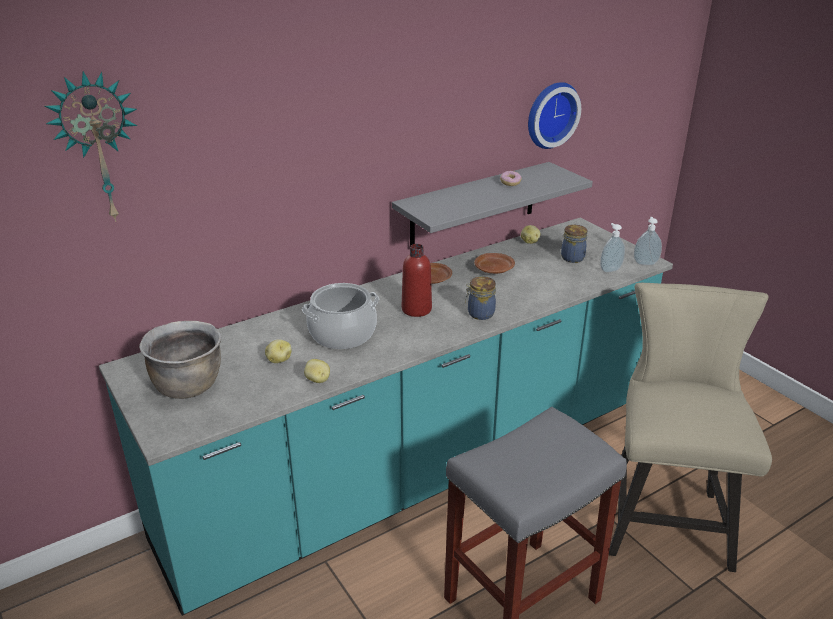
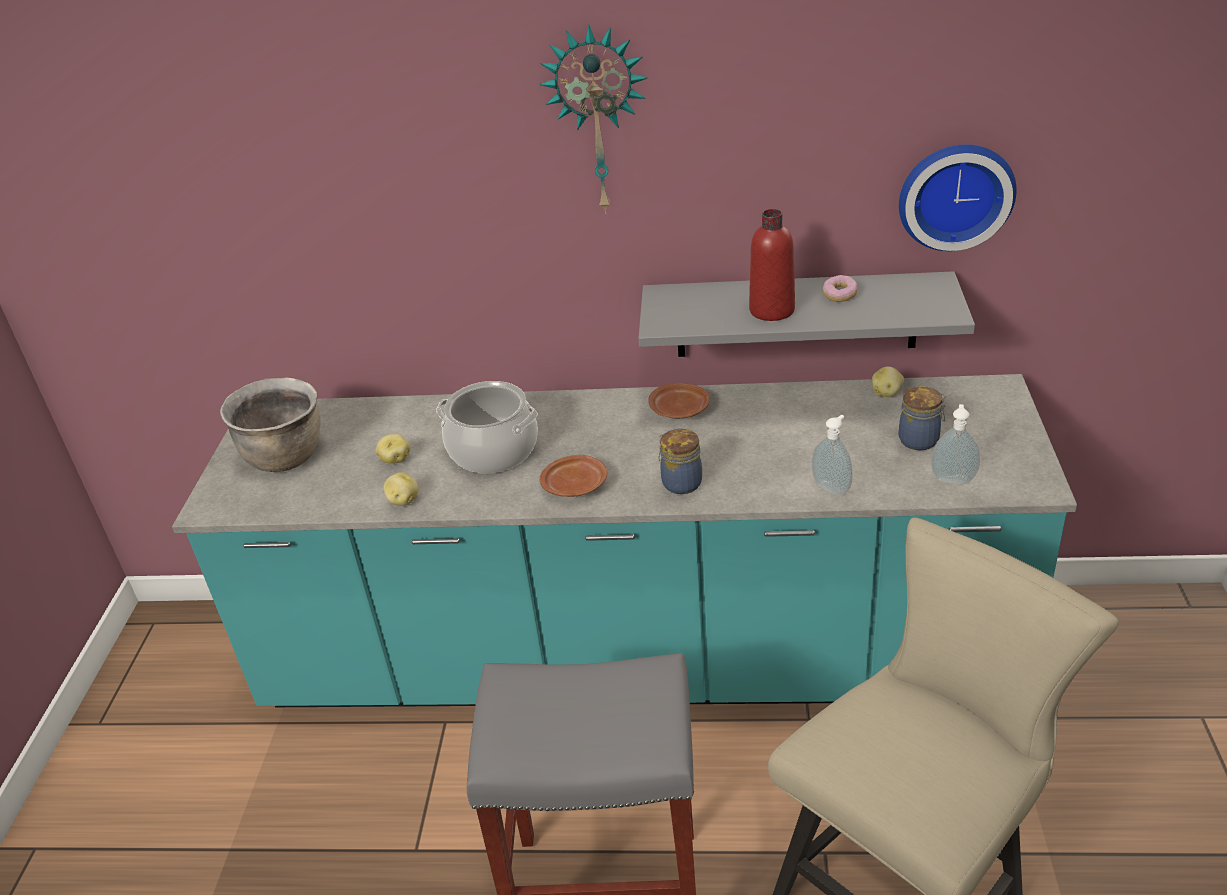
camera: 40 degrees right, 5 degrees up
wall clock [45,71,137,222] -> wall clock moved to [539,24,648,214]
red bottle [402,244,432,317] -> red bottle moved to [749,209,795,321]
brown plate [474,253,515,274] -> brown plate moved to [540,455,607,497]
soap dispenser [634,217,662,265] -> soap dispenser moved to [812,415,853,495]

